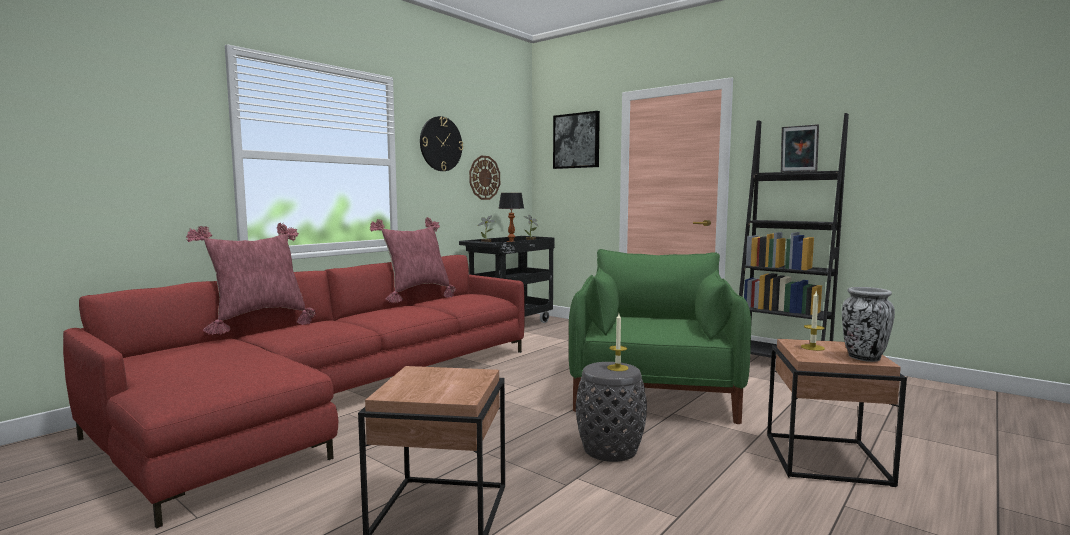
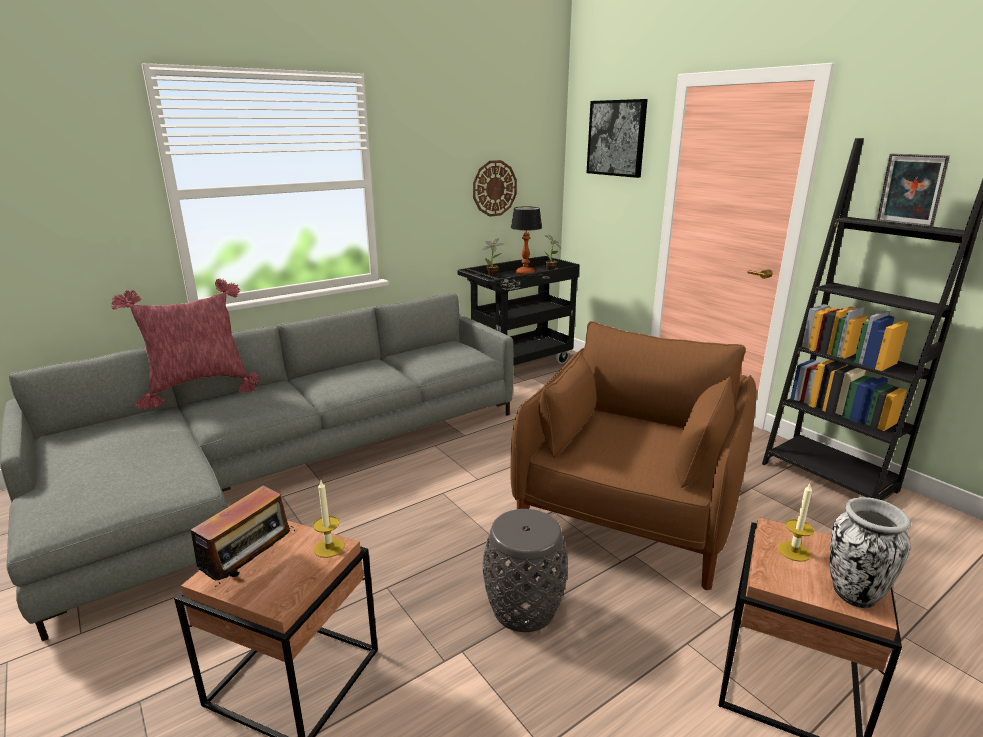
camera: 15 degrees right, 15 degrees up
red sofa [63,255,525,529] -> grey sofa [0,294,514,641]
red pillow [370,217,456,303] -> none
wall clock [420,116,463,171] -> none
green armchair [569,249,751,424] -> brown armchair [510,321,757,590]
candle [607,313,628,371] -> candle moved to [313,479,344,558]
none -> radio [180,485,295,587]

